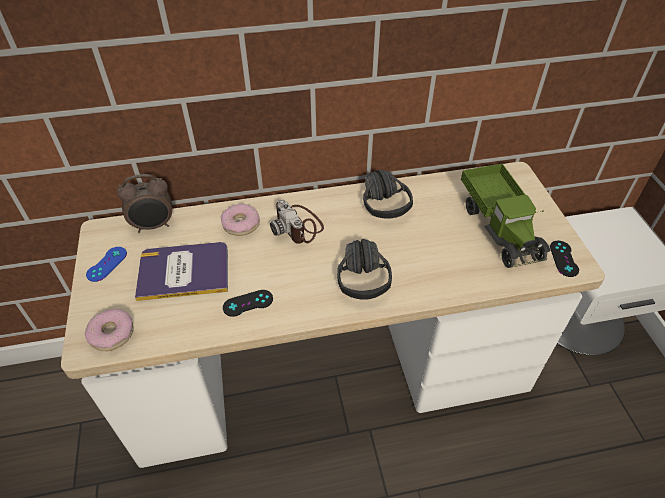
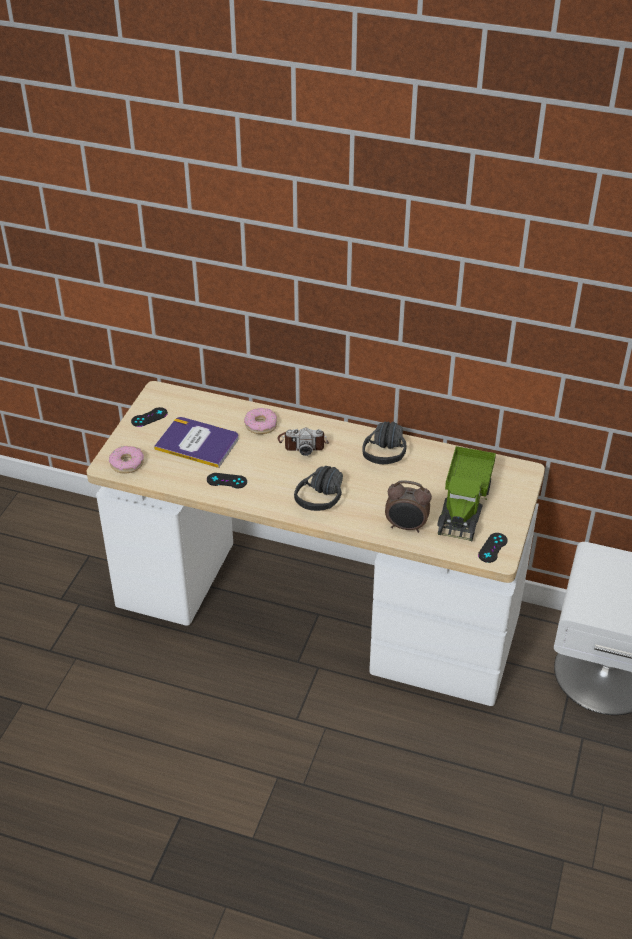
camera: 30 degrees right, 5 degrees down
blue game controller [86,247,127,282] -> black game controller [131,407,168,427]
alarm clock [117,174,172,233] -> alarm clock moved to [385,480,432,533]
camera [270,199,324,244] -> camera turned 90 degrees counterclockwise [278,427,329,456]

